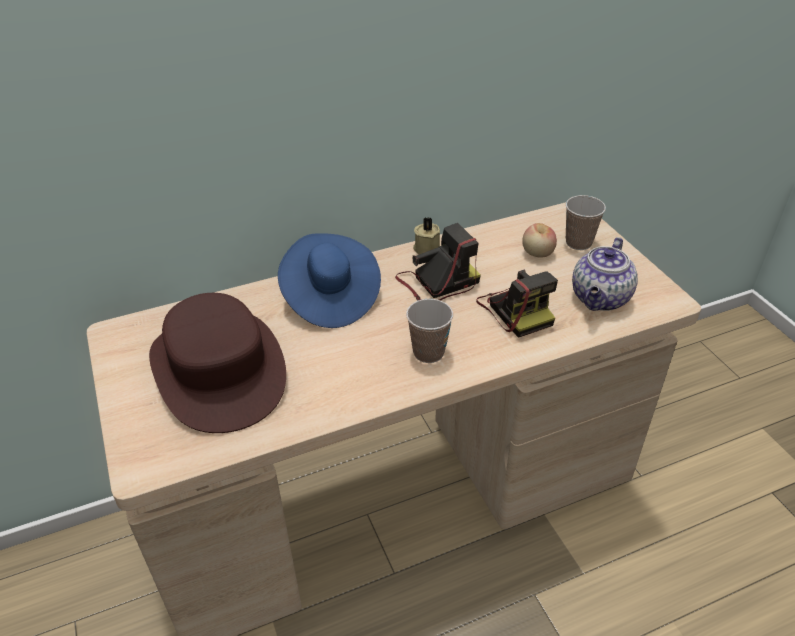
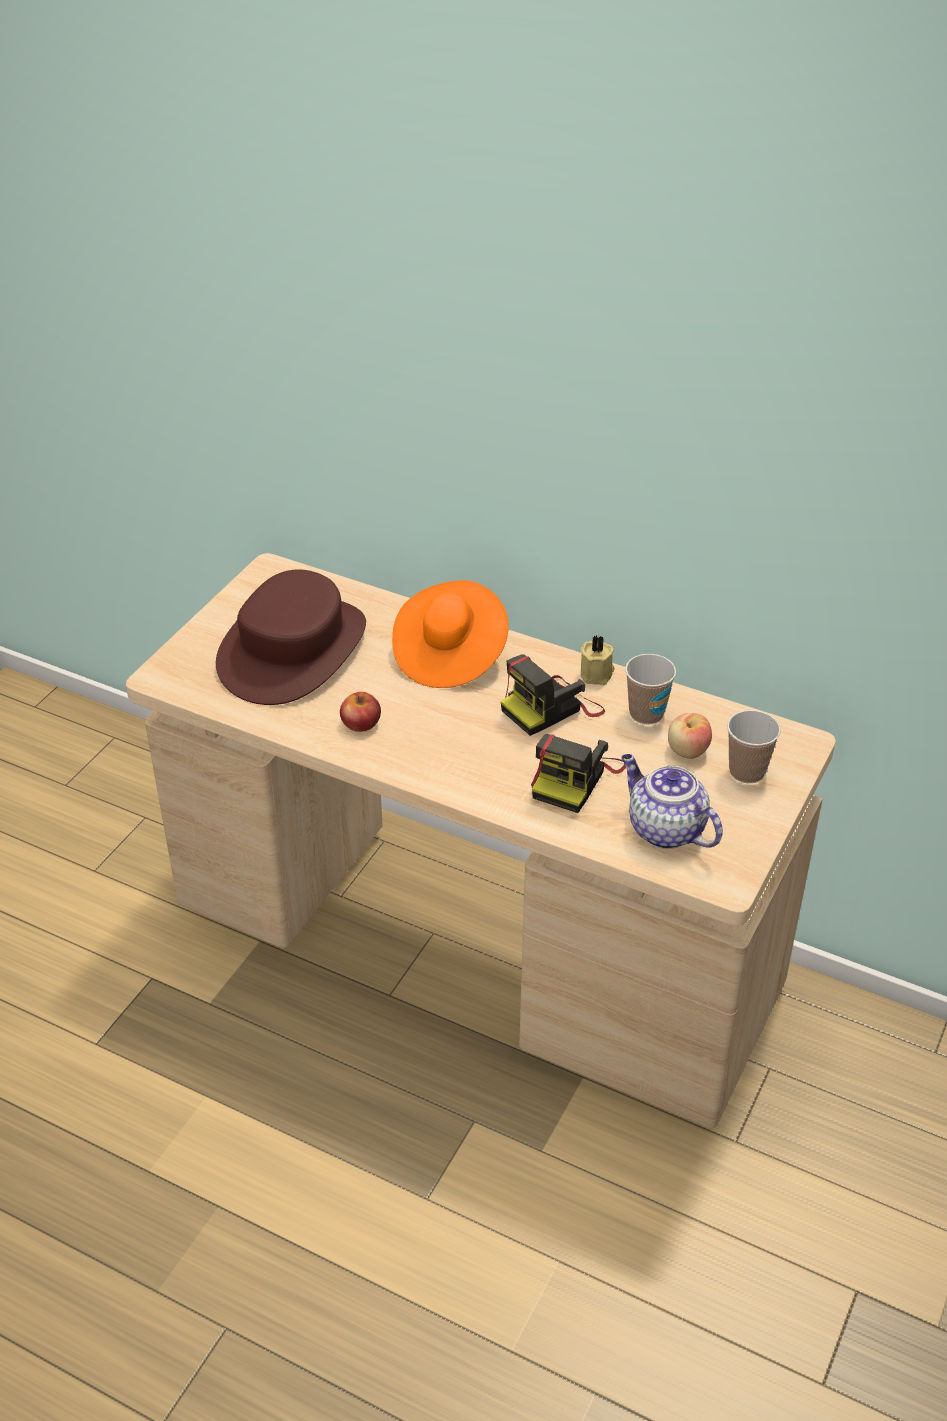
camera: 50 degrees right, 0 degrees up
blue hat [278,233,381,328] -> orange hat [392,580,509,688]
camera [395,223,481,301] -> camera turned 120 degrees clockwise [501,654,605,736]
cup [406,299,453,363] -> cup moved to [625,654,676,725]
teapot [572,237,638,311] -> teapot turned 60 degrees clockwise [621,754,723,849]
none -> apple [340,692,381,732]

